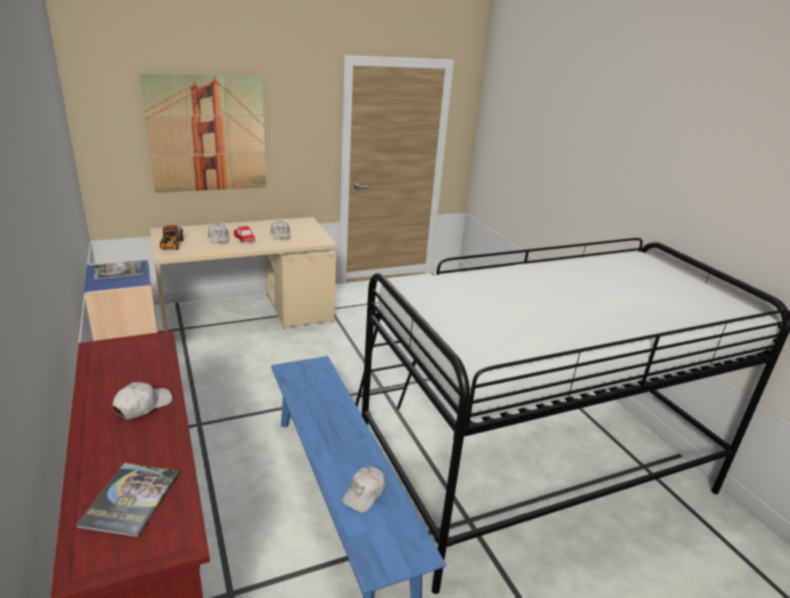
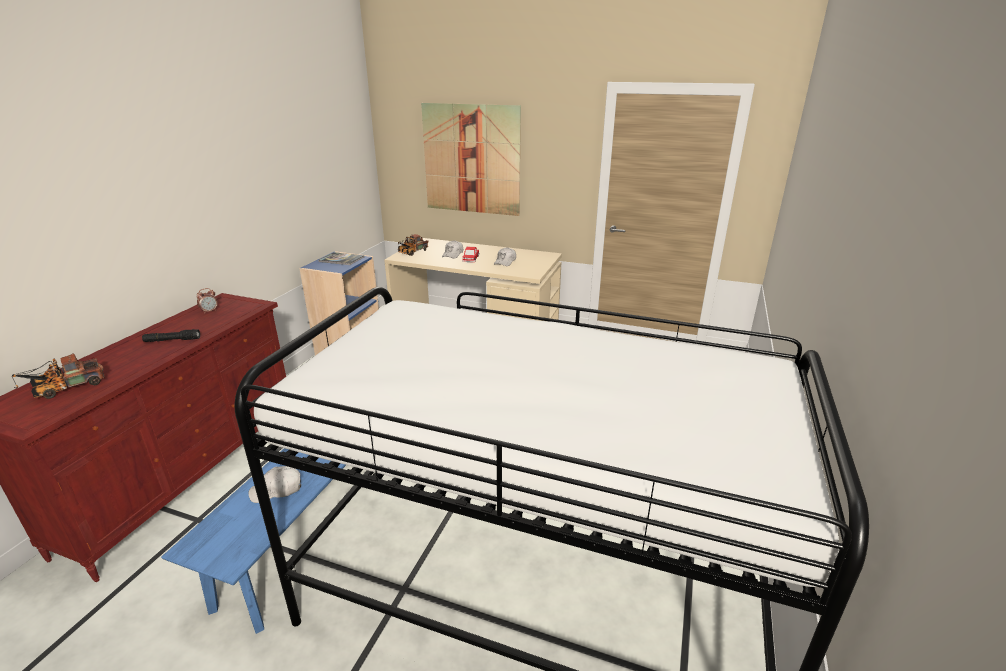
camera: 45 degrees right, 0 degrees up
book [76,463,180,537] -> toy truck [12,353,105,399]
white cap [112,382,172,419] -> black flashlight [142,329,200,342]
none -> alarm clock [196,288,218,314]

